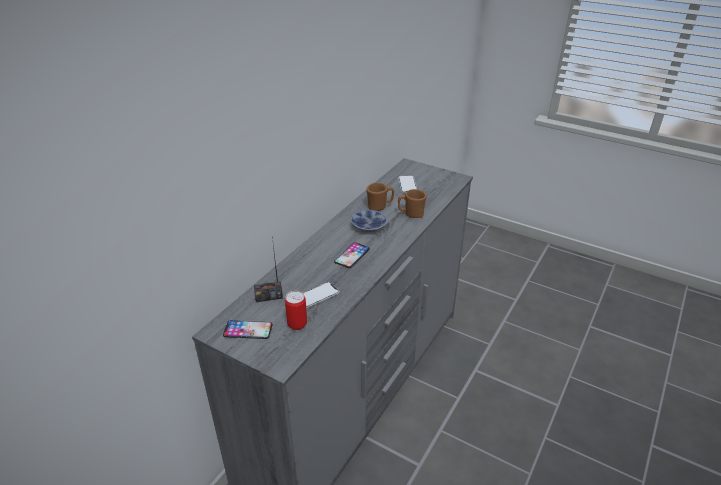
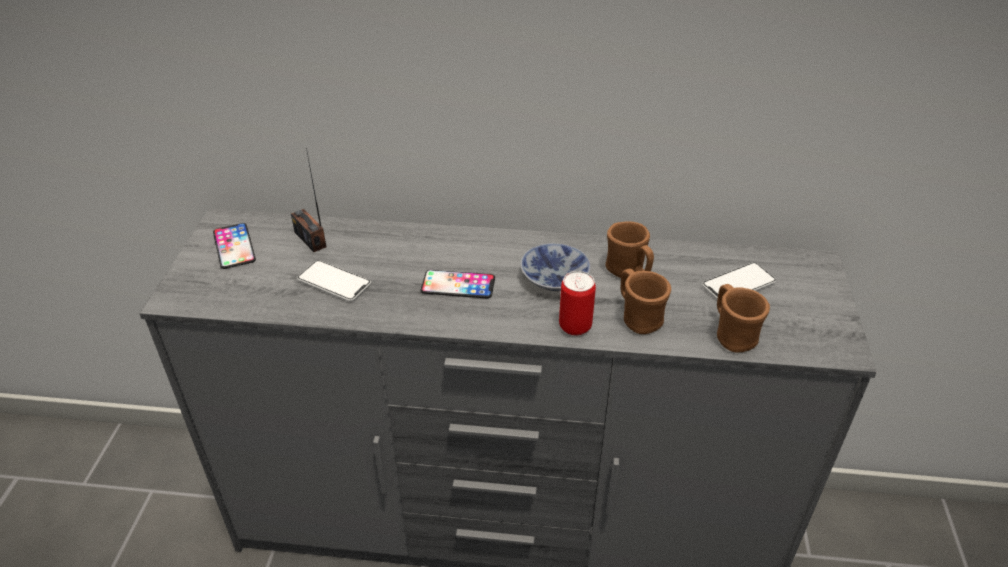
camera: 65 degrees right, 5 degrees up
can [285,291,307,330] -> can moved to [559,271,596,336]
none -> brown mug [717,284,770,353]

